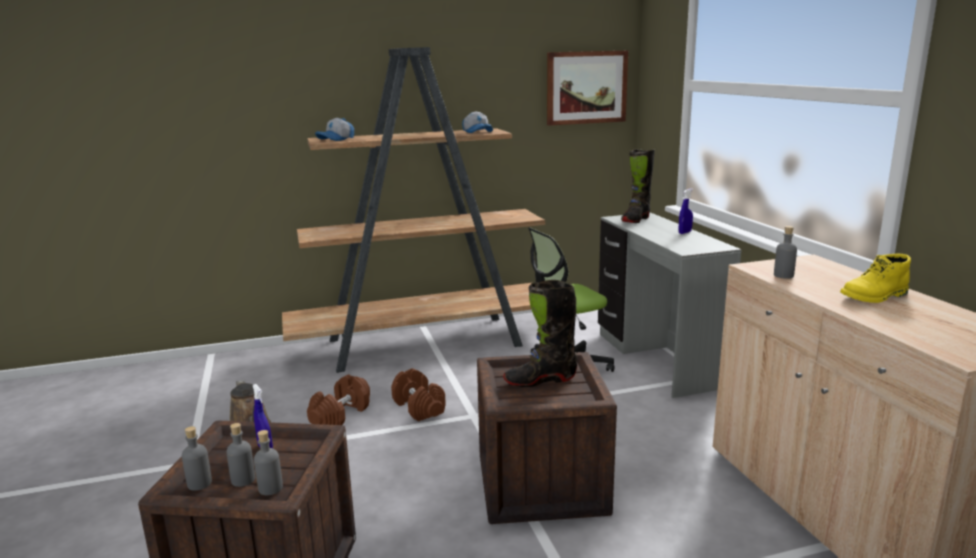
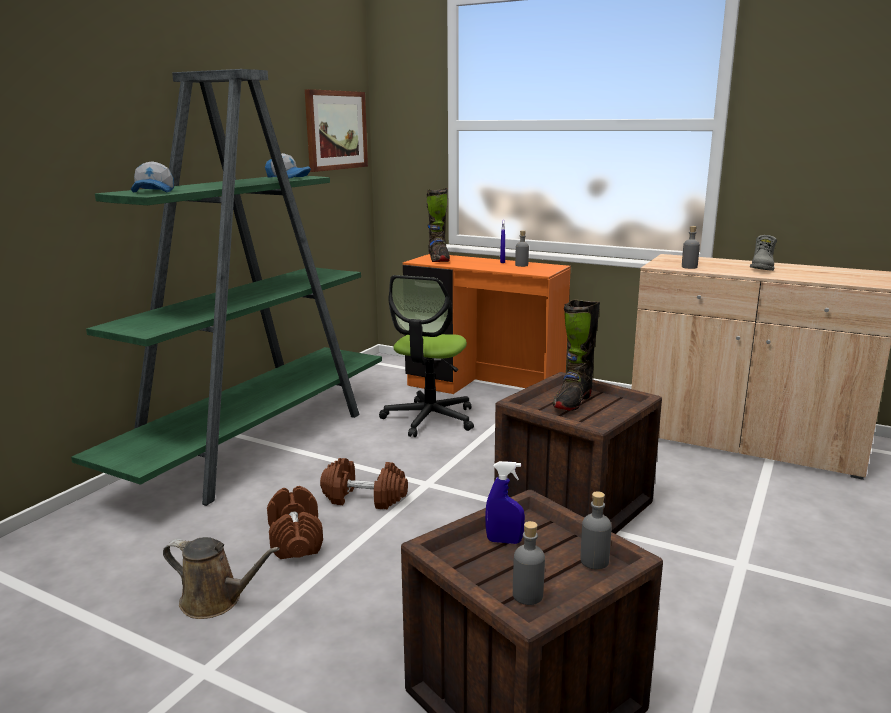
camera: 45 degrees left, 0 degrees up
grey bottle [226,423,255,487] -> grey bottle moved to [515,230,529,267]
brown bookcase [282,47,545,373] -> green bookcase [71,69,382,506]
grey desk [598,213,742,398] -> orange desk [403,254,571,394]
yellow boot [840,254,911,303] -> grey boot [750,235,777,271]

